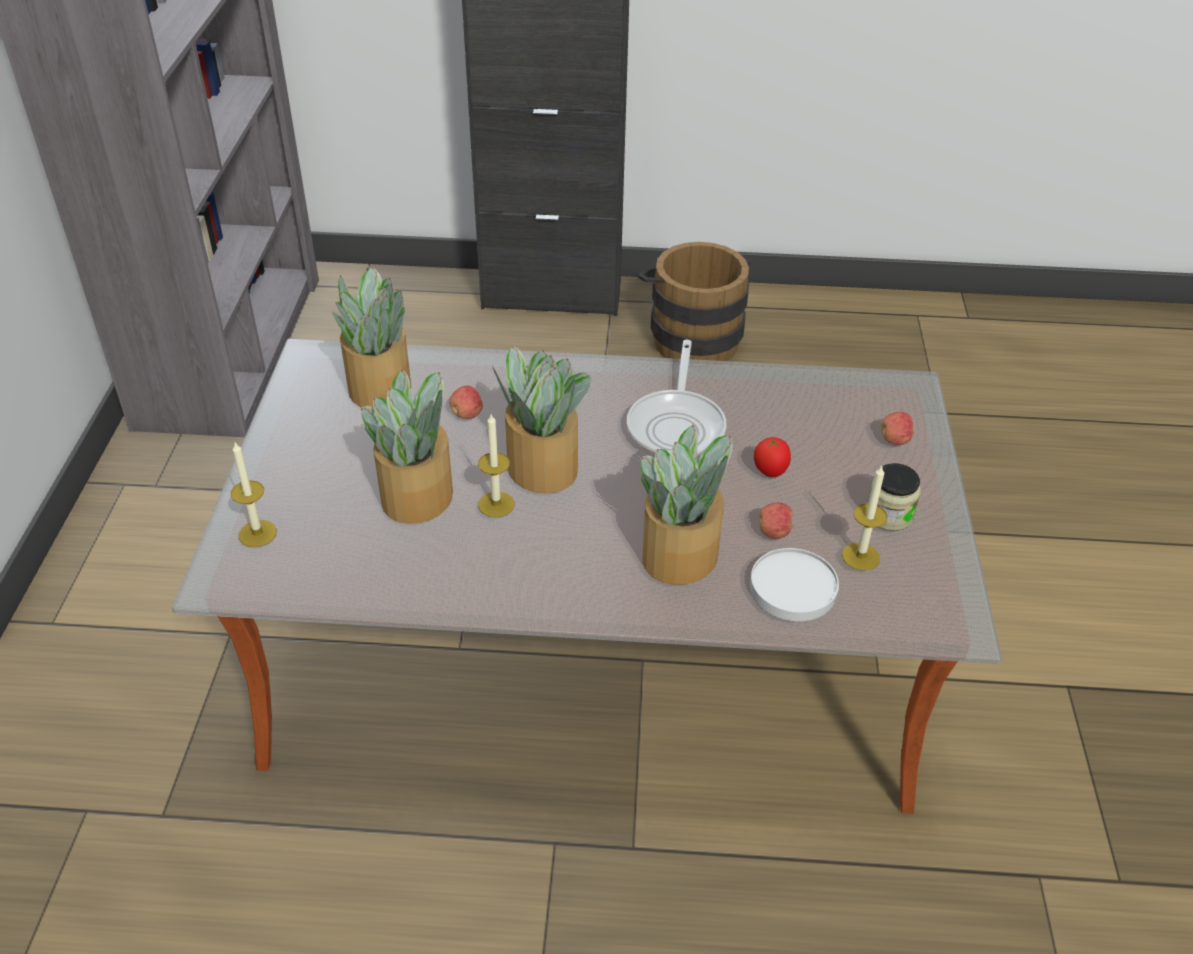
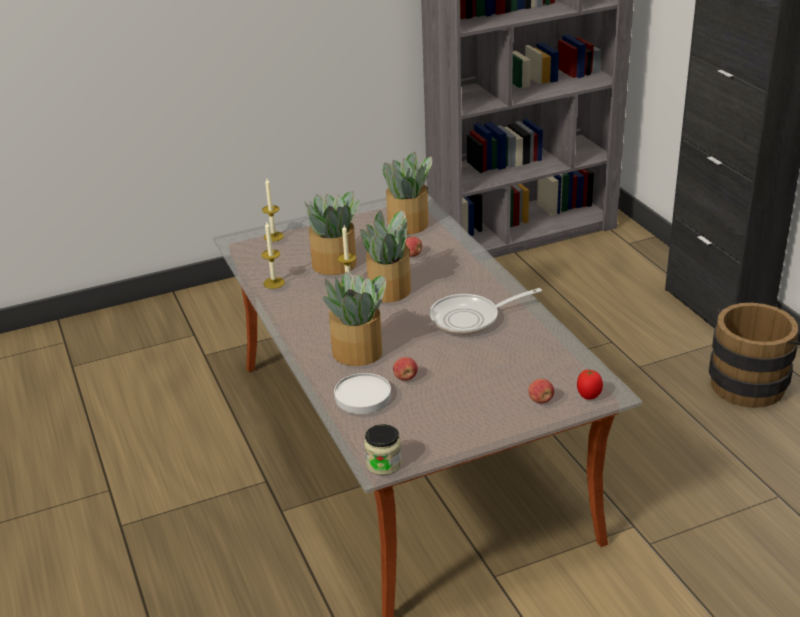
camera: 65 degrees right, 10 degrees down
tomato [754,437,791,477] -> tomato moved to [577,370,603,400]
candle [842,466,887,571] -> candle moved to [261,222,285,289]
jar [867,463,921,531] -> jar moved to [364,424,402,475]

